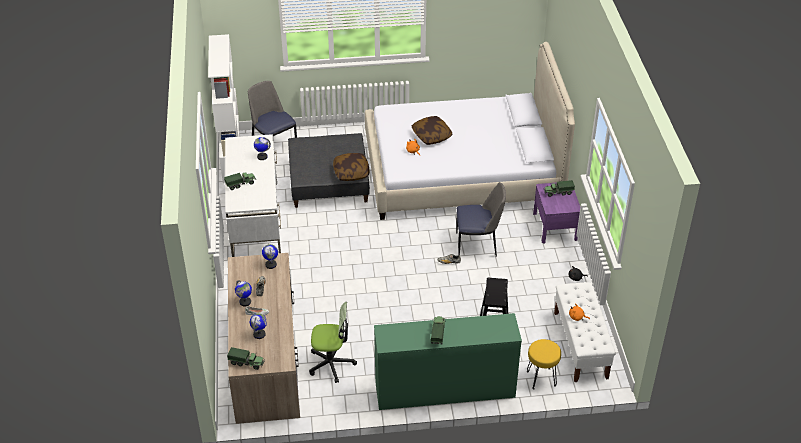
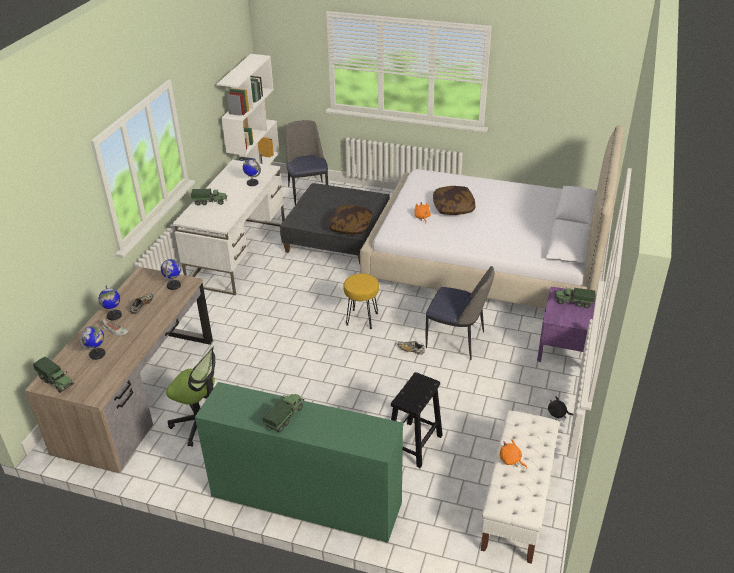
camera: 25 degrees right, 5 degrees down
yellow stool [527,339,561,390] -> yellow stool moved to [343,274,379,329]

